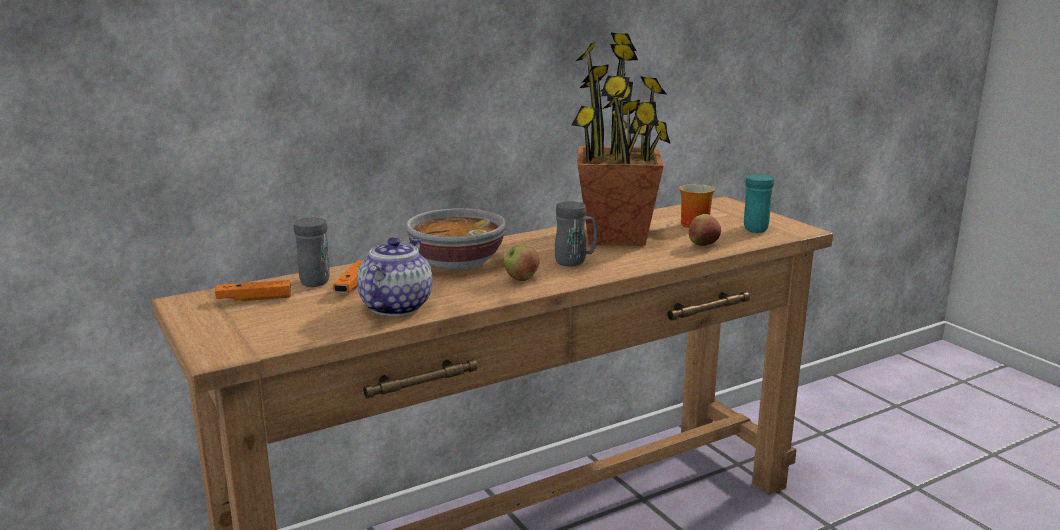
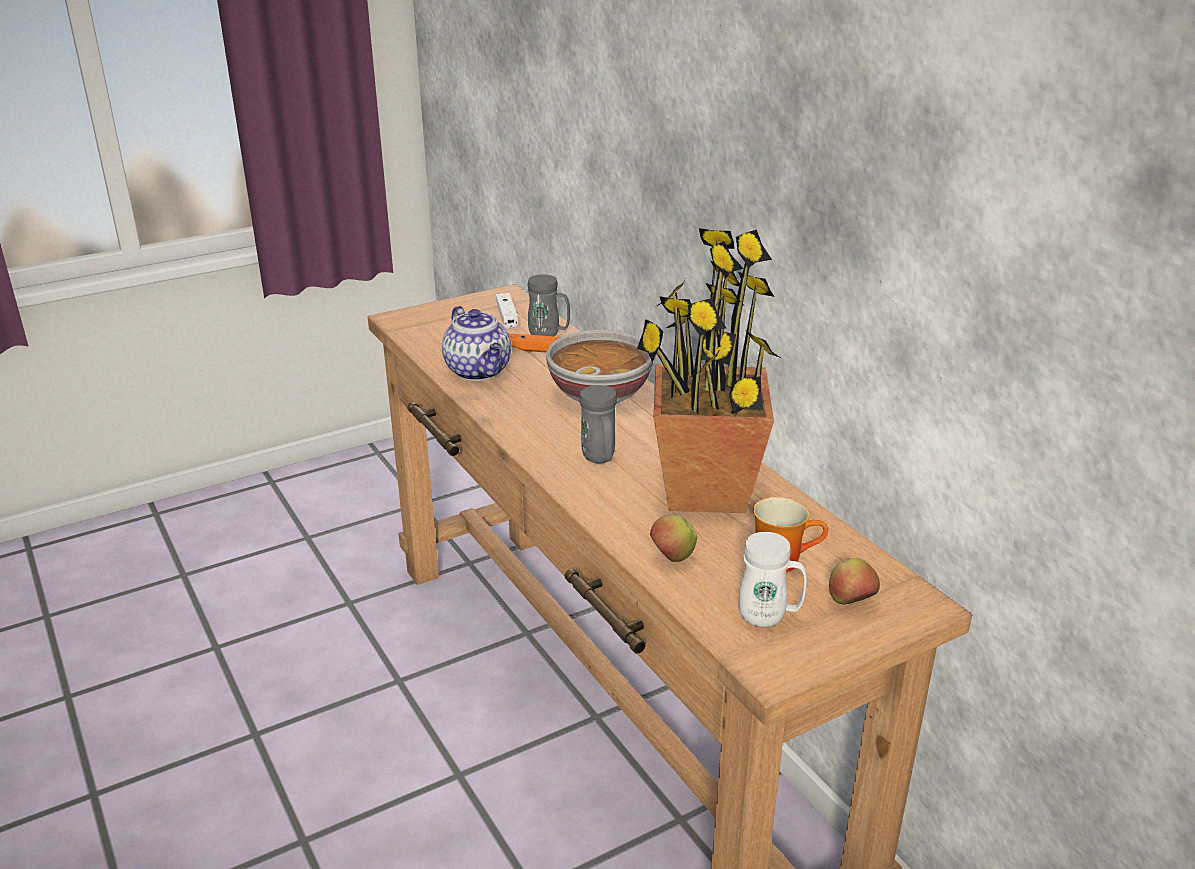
camera: 90 degrees right, 10 degrees up
orange game controller [215,280,291,302] -> white game controller [496,293,518,328]
teapot [357,237,432,316] -> teapot turned 45 degrees clockwise [442,306,511,381]
apple [504,245,540,281] -> apple moved to [829,558,880,605]
turquoise mug [744,174,774,233] -> white mug [739,532,807,627]

